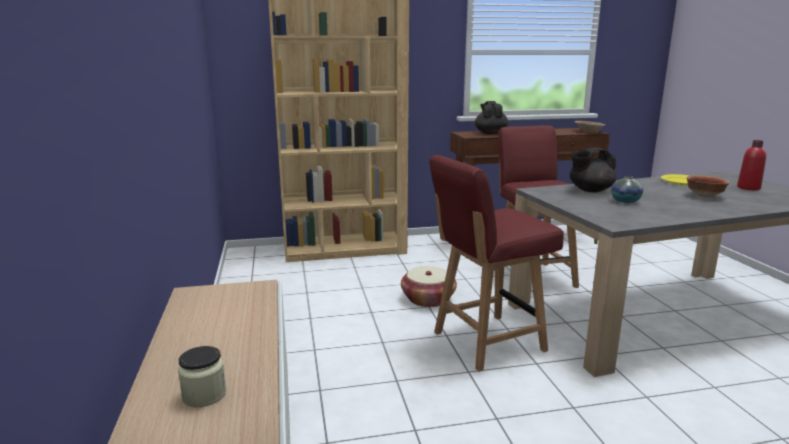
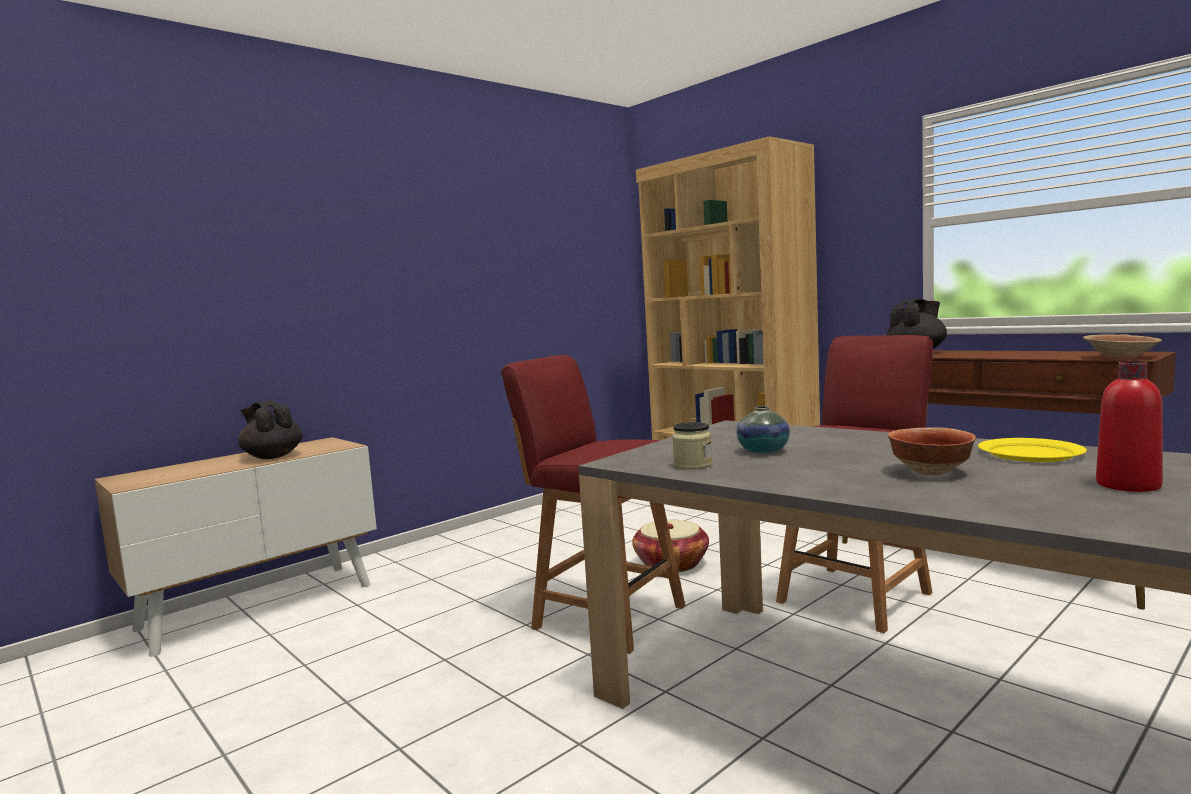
camera: 60 degrees right, 10 degrees down
jar [178,346,226,407] -> jar moved to [672,422,712,470]
black teapot [570,148,616,192] -> black teapot moved to [238,400,303,459]

